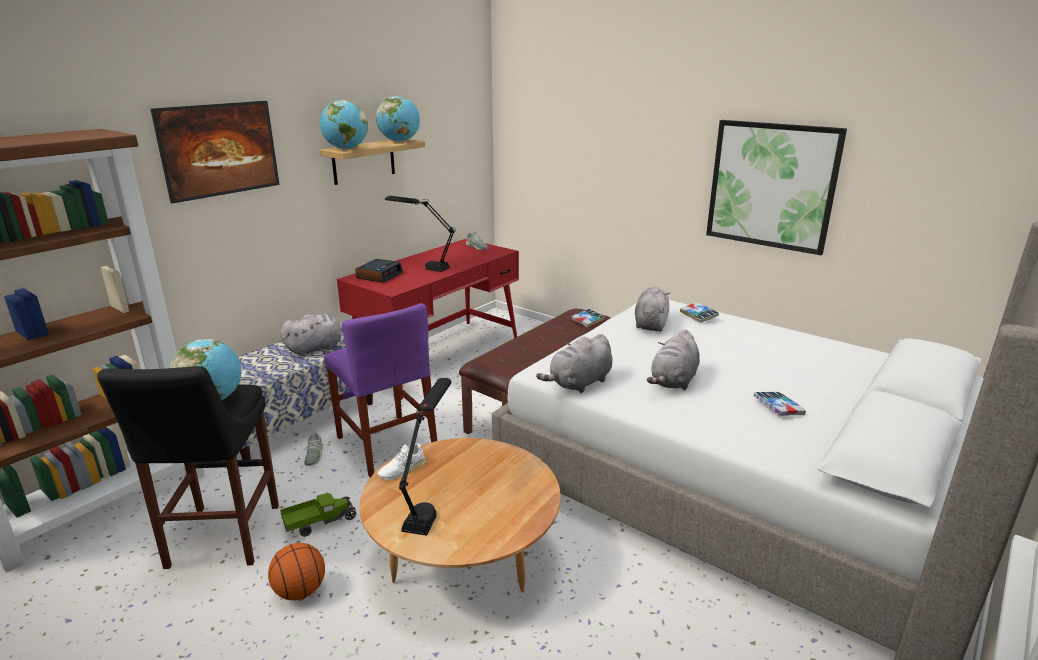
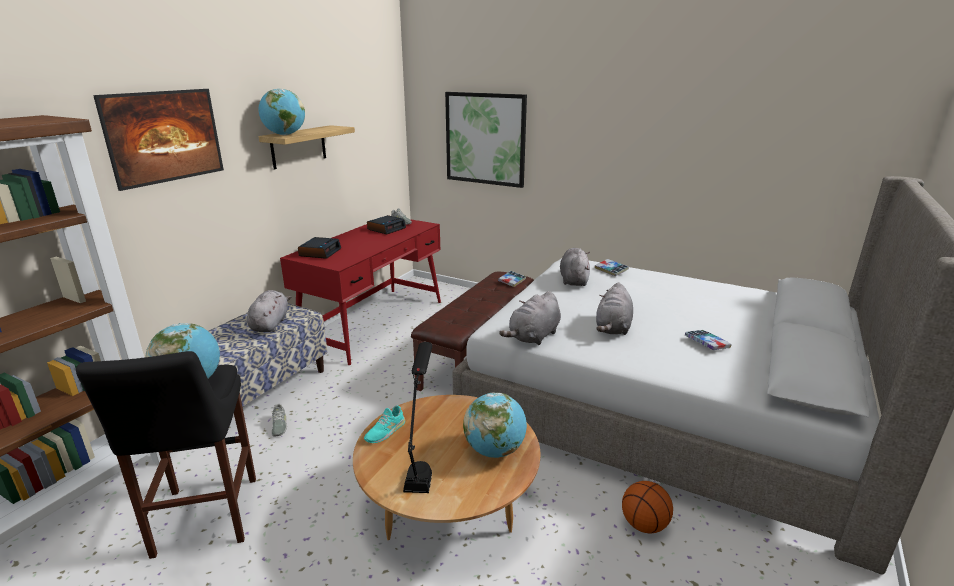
camera: 10 degrees left, 0 degrees up
basketball [268,543,325,600] -> basketball moved to [622,481,673,533]
toy truck [280,492,357,537] -> none
grey plush toy [281,314,343,356] -> grey plush toy turned 45 degrees counterclockwise [247,290,291,332]
purple chair [324,303,437,478] -> none
globe [376,96,420,142] -> globe moved to [463,392,527,458]
white shoe [377,443,426,480] -> turquoise shoe [364,405,405,443]
black table lamp [385,196,456,272] -> none
picture [706,120,847,255] -> picture moved to [445,92,527,188]
none -> alarm clock [367,215,406,234]

